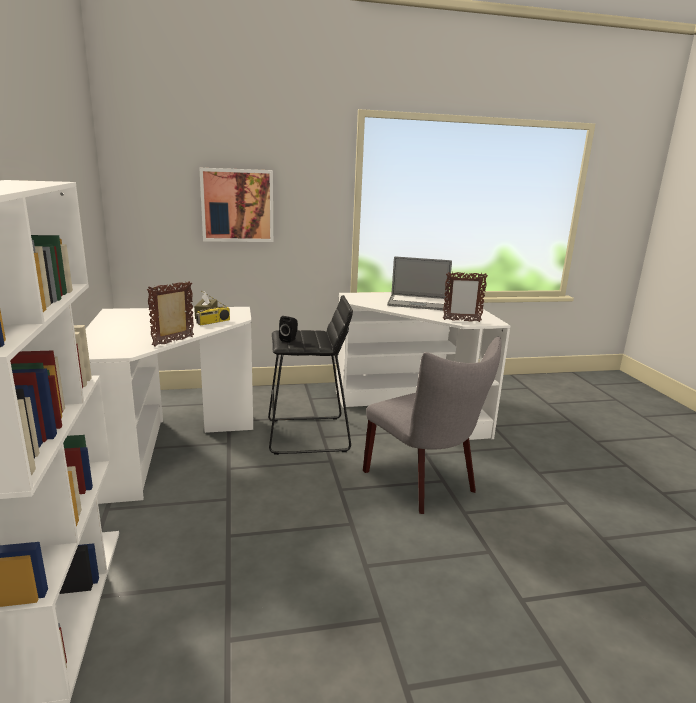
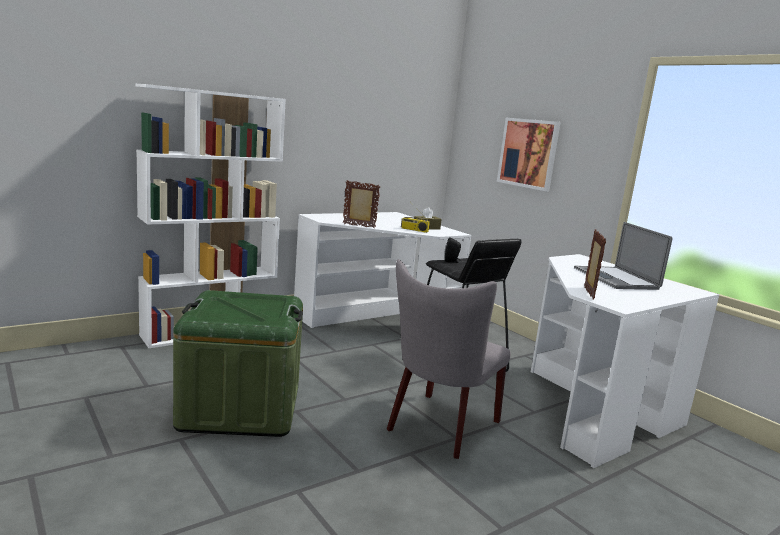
camera: 65 degrees right, 5 degrees down
picture frame [443,272,488,322] -> picture frame turned 150 degrees counterclockwise [584,229,606,300]
none -> green storage box [173,290,303,437]

